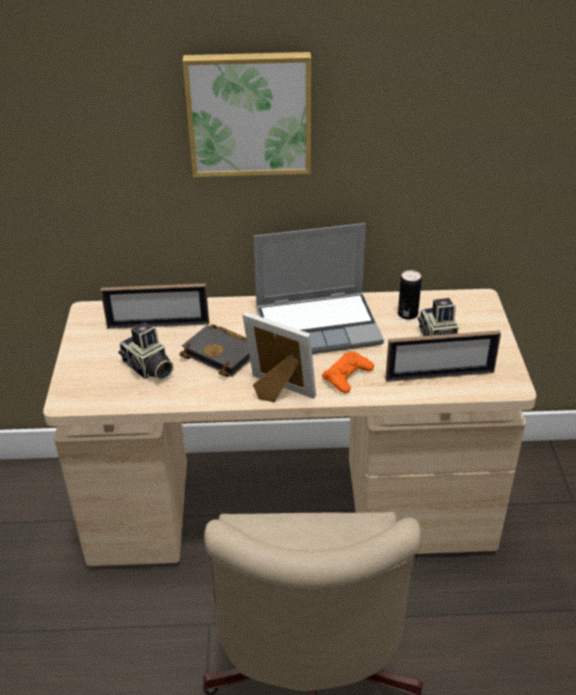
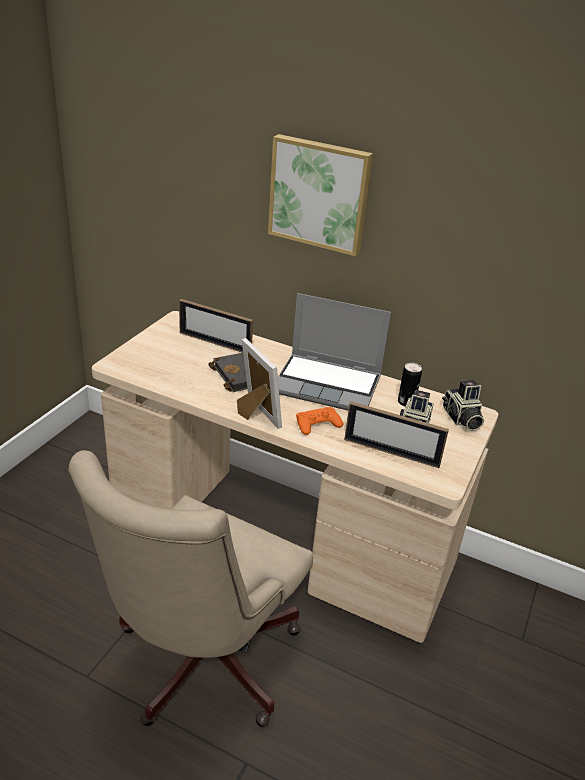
camera: 25 degrees right, 5 degrees down
camera [118,322,174,380] -> camera moved to [442,380,484,431]

